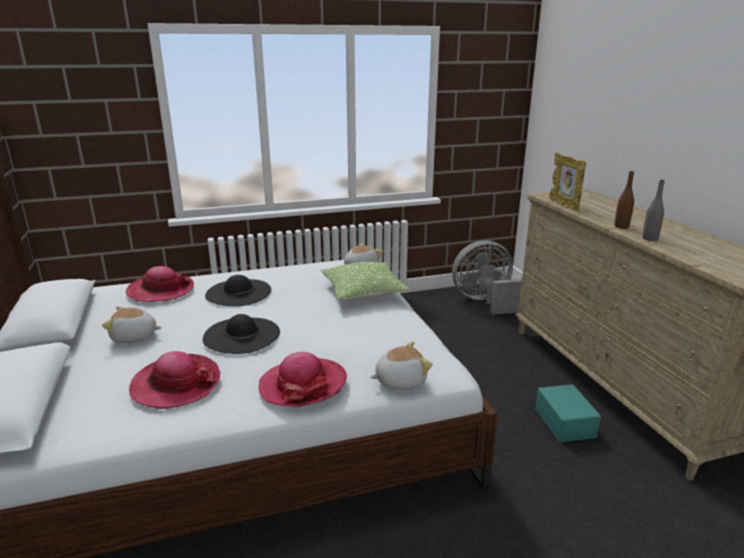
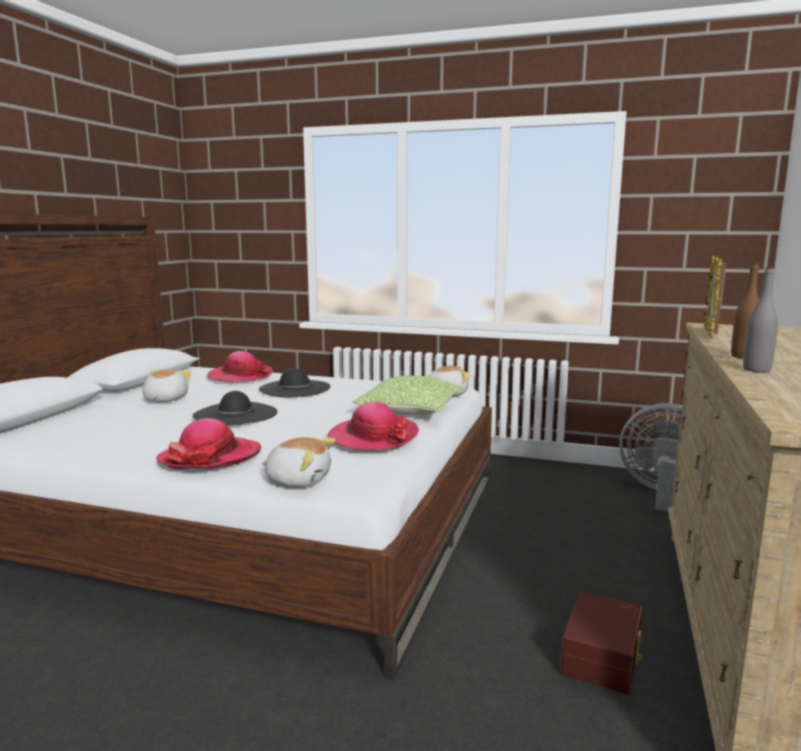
camera: 35 degrees right, 10 degrees down
plush toy [102,306,162,343] -> plush toy turned 60 degrees clockwise [143,370,191,402]
hat [129,351,220,409] -> hat moved to [328,402,419,450]
turquoise storage box [535,385,601,442] -> brown storage box [560,591,643,694]

